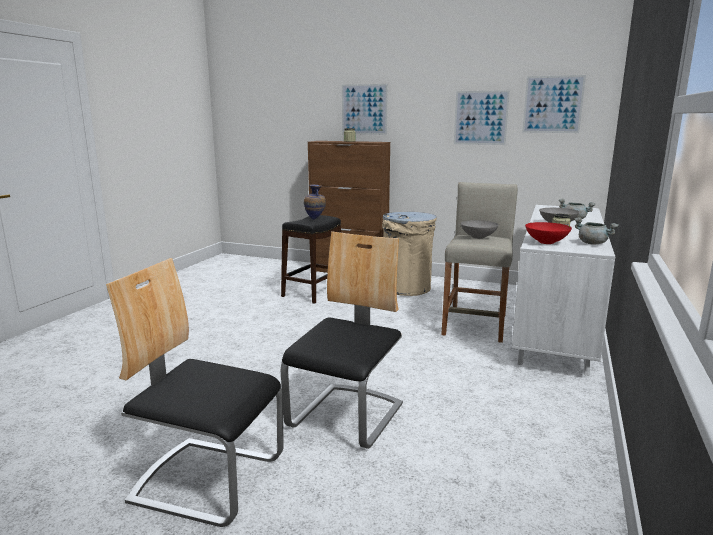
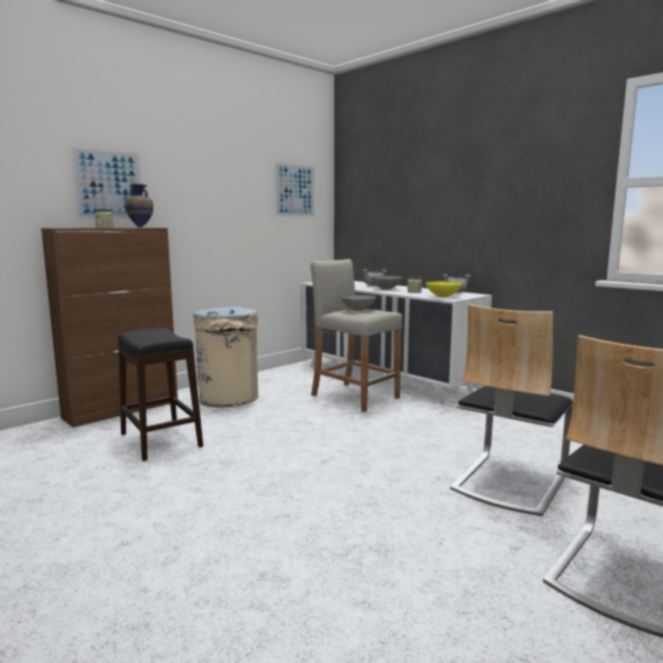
camera: 65 degrees left, 5 degrees down
chair [281,231,403,449] -> chair turned 105 degrees counterclockwise [450,304,573,516]
vase [304,184,326,220] -> vase moved to [125,183,153,227]
picture [454,90,510,145] -> none
red bowl [525,222,572,244] -> yellow bowl [426,281,462,297]

